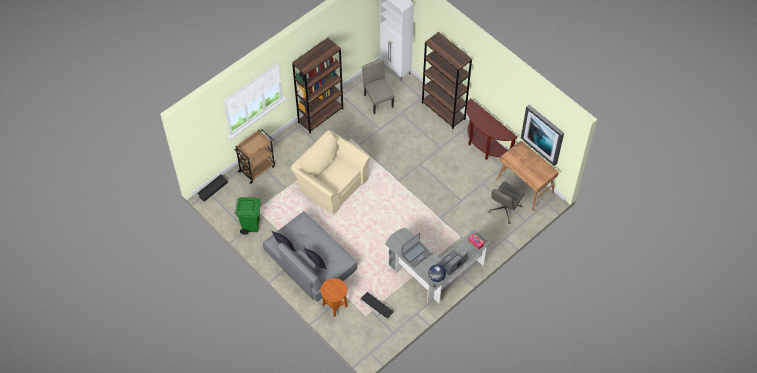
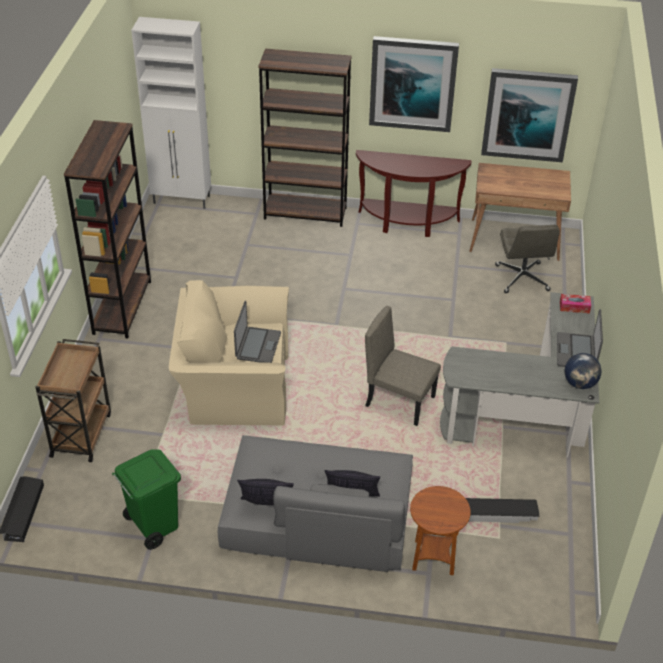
camera: 40 degrees left, 15 degrees down
beige chair [362,59,395,114] -> beige chair moved to [365,306,441,426]
laptop [402,233,431,268] -> laptop moved to [234,300,281,363]
none -> picture [369,36,459,132]

